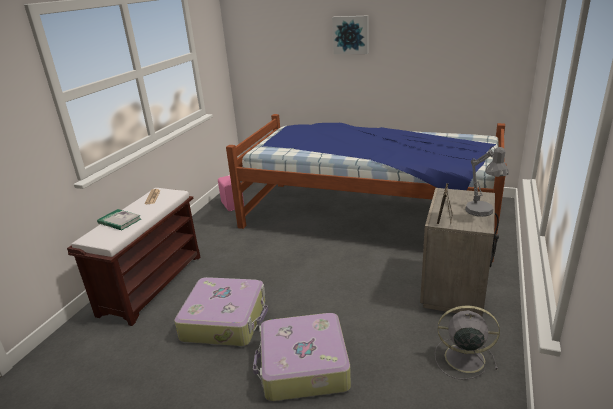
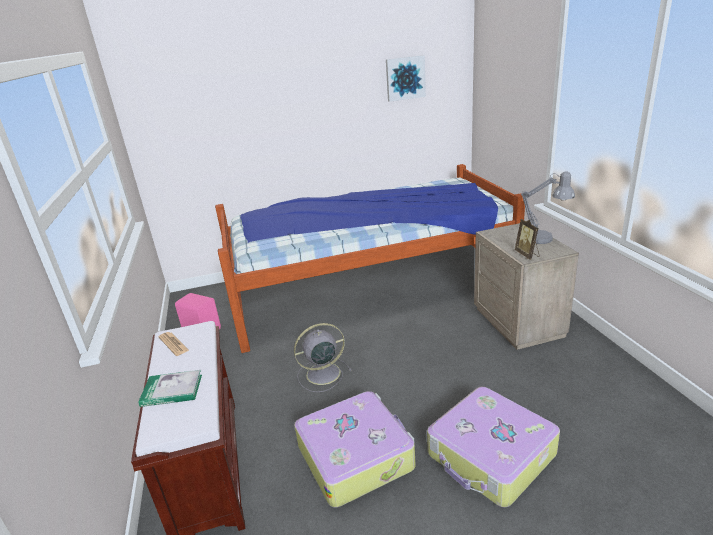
camera: 35 degrees left, 0 degrees up
picture [332,15,369,54] -> picture moved to [386,55,426,102]
grey fan [435,305,500,380] -> grey fan moved to [294,323,352,392]

